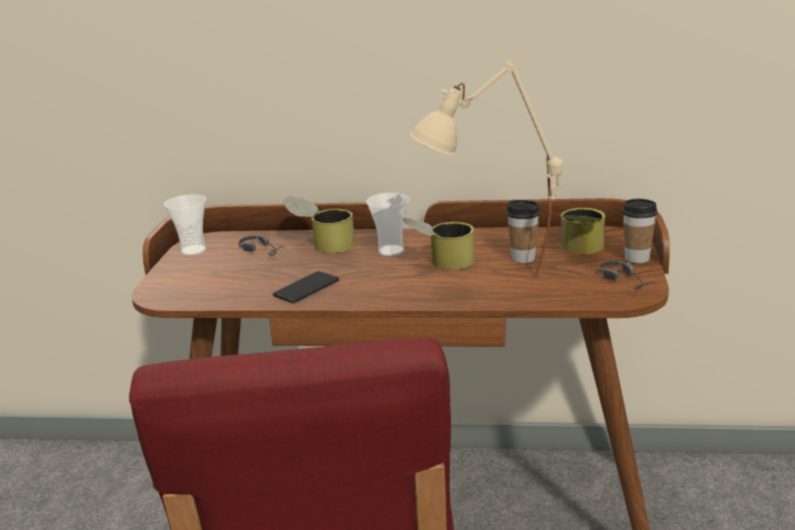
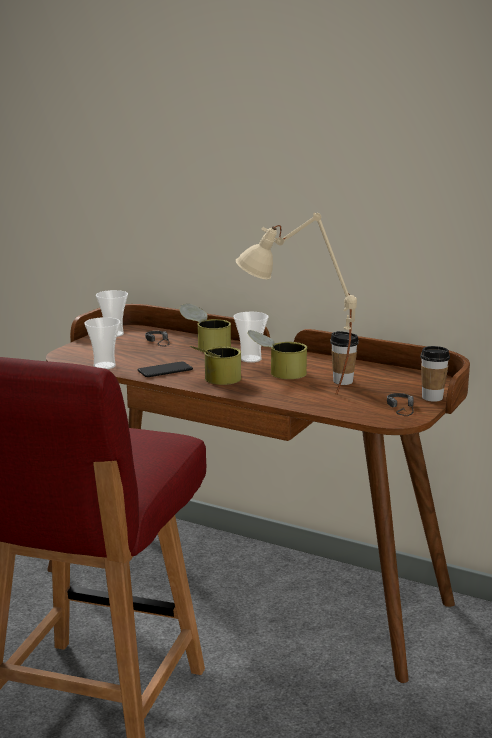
camera: 20 degrees right, 5 degrees down
can [560,208,605,254] -> can moved to [189,346,241,385]
none -> cup [84,317,121,369]

